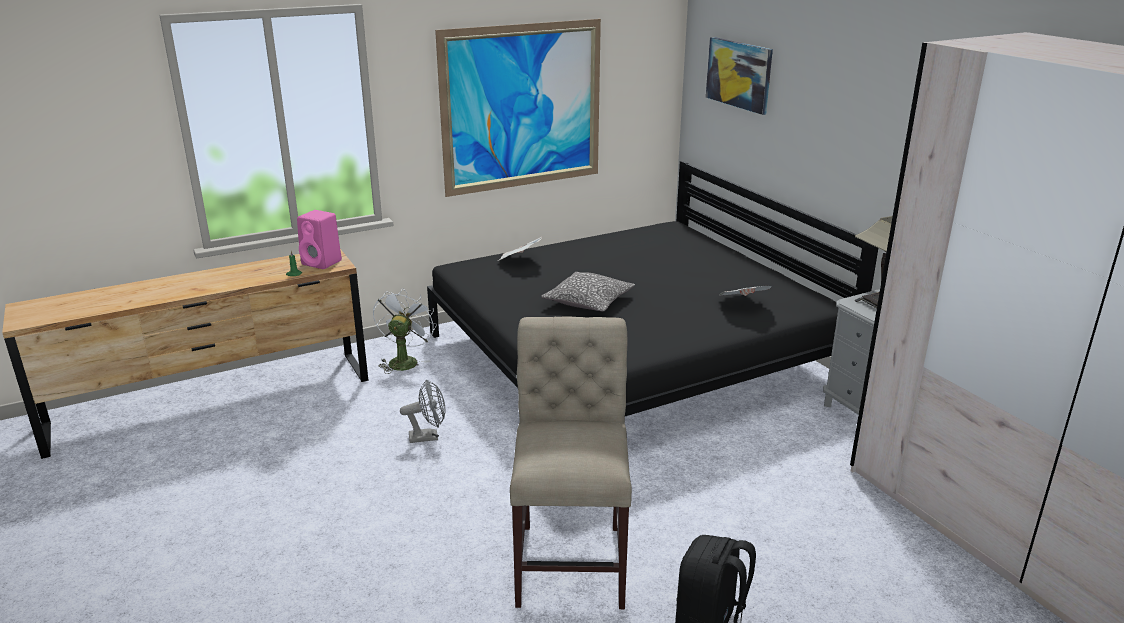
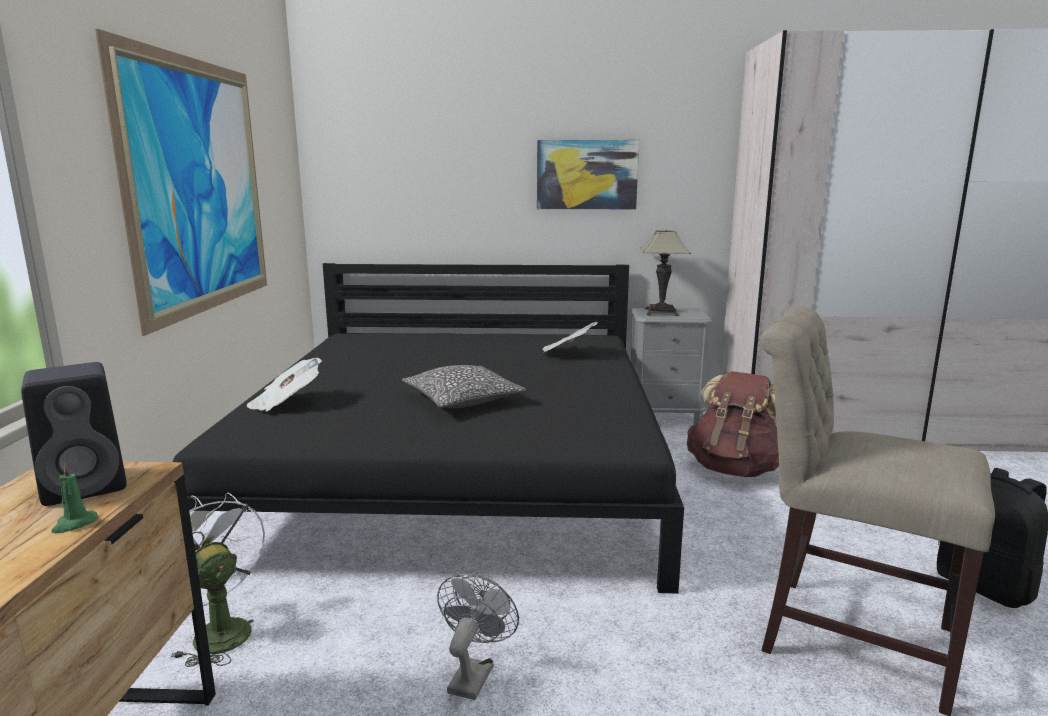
camera: 60 degrees left, 10 degrees down
pink speaker [297,210,342,269] -> black speaker [21,362,127,506]
picture [706,37,773,115] -> picture moved to [537,140,639,209]
none -> brown backpack [687,371,779,477]

